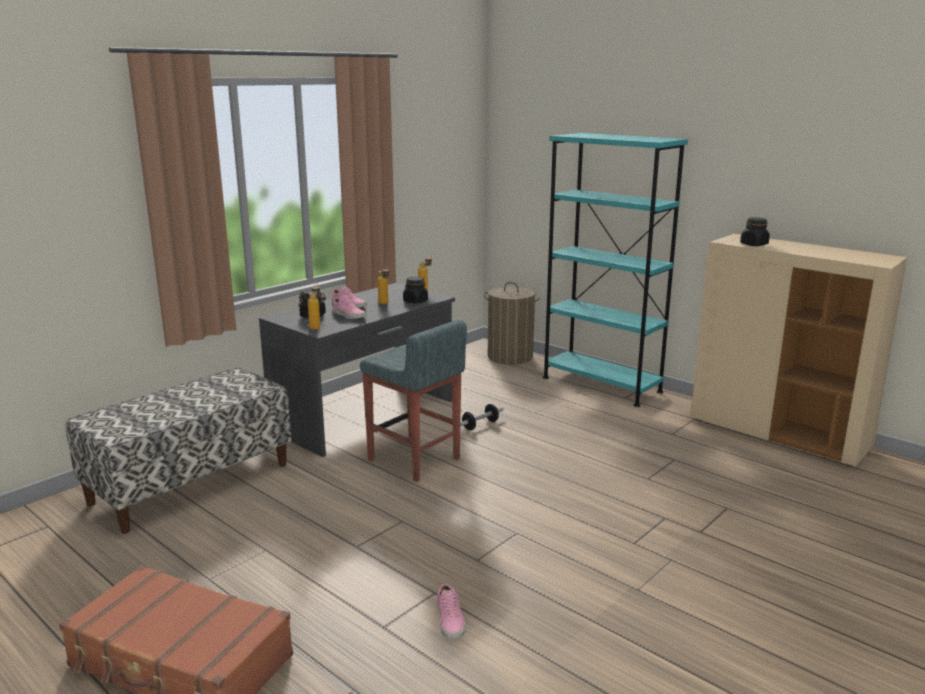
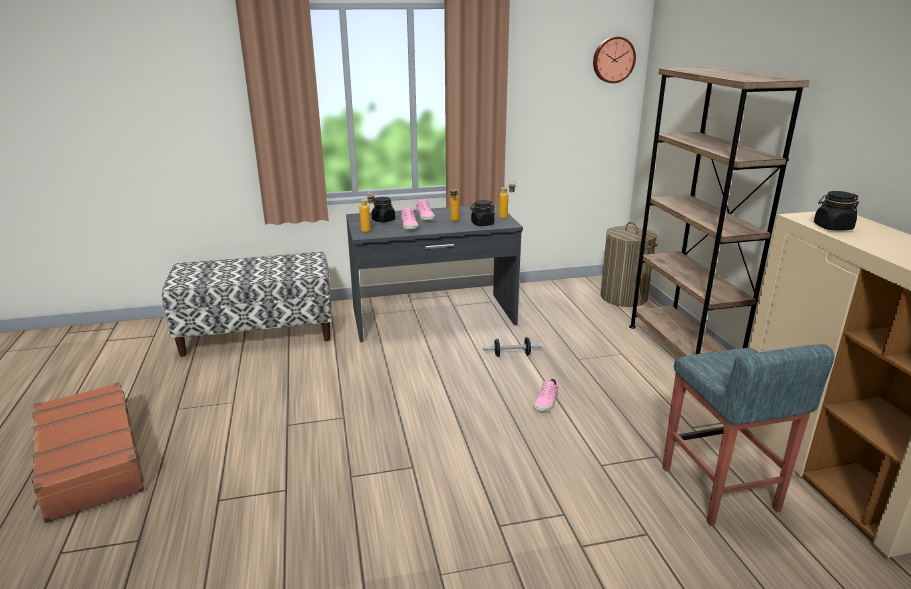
camera: 35 degrees right, 5 degrees up
grey stool [360,320,467,482] -> grey stool moved to [662,344,835,526]
pink shoe [437,584,466,639] -> pink shoe moved to [534,377,559,412]
turquoise bookcase [543,133,688,407] -> brown bookcase [629,67,810,357]
none -> wall clock [593,37,636,83]

